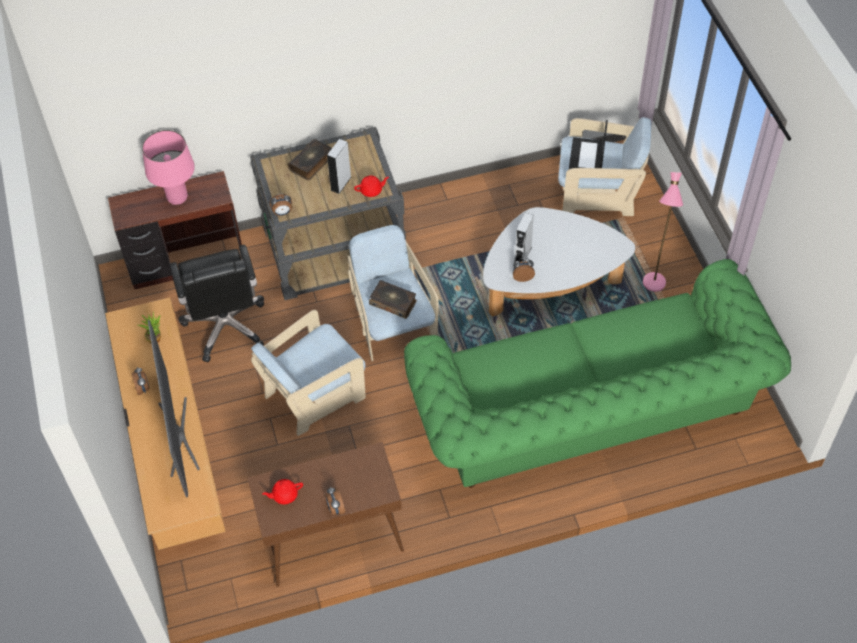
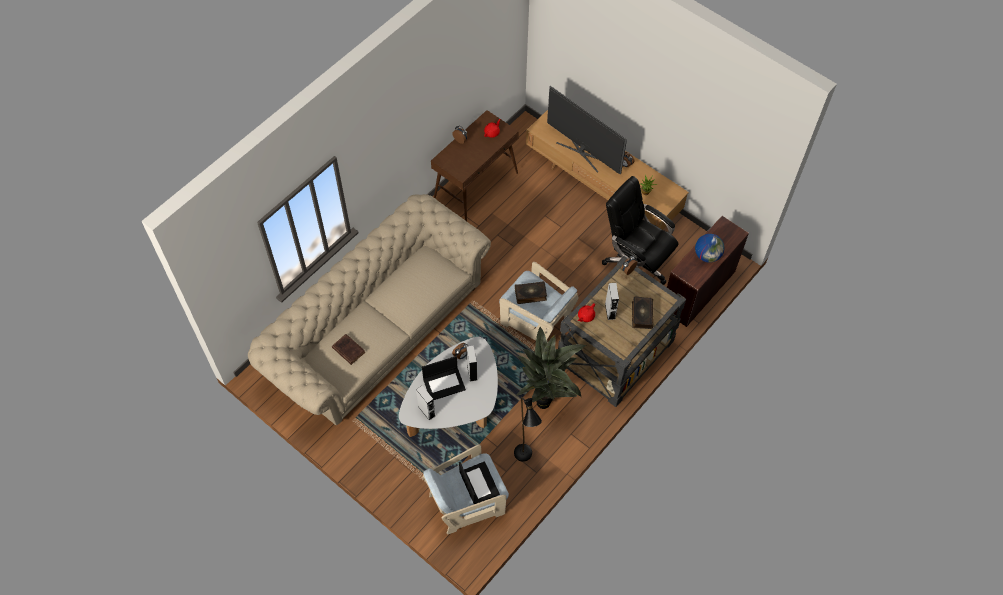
camera: 145 degrees right, 5 degrees up
pink table lamp [142,130,195,205] -> globe [695,234,725,263]
beige armchair [251,310,366,436] -> none
green sofa [404,259,791,488] -> beige sofa [248,194,491,425]
pink floor lamp [643,172,683,292] -> none
none -> brown book [332,334,365,365]
none -> grey speaker [416,386,435,421]
none -> laptop [422,356,466,400]
none -> black floor lamp [514,397,542,462]
none -> potted plant [516,327,586,409]

